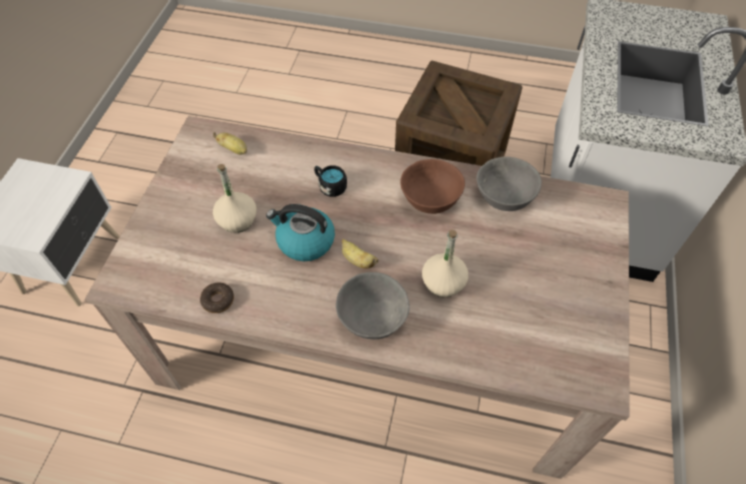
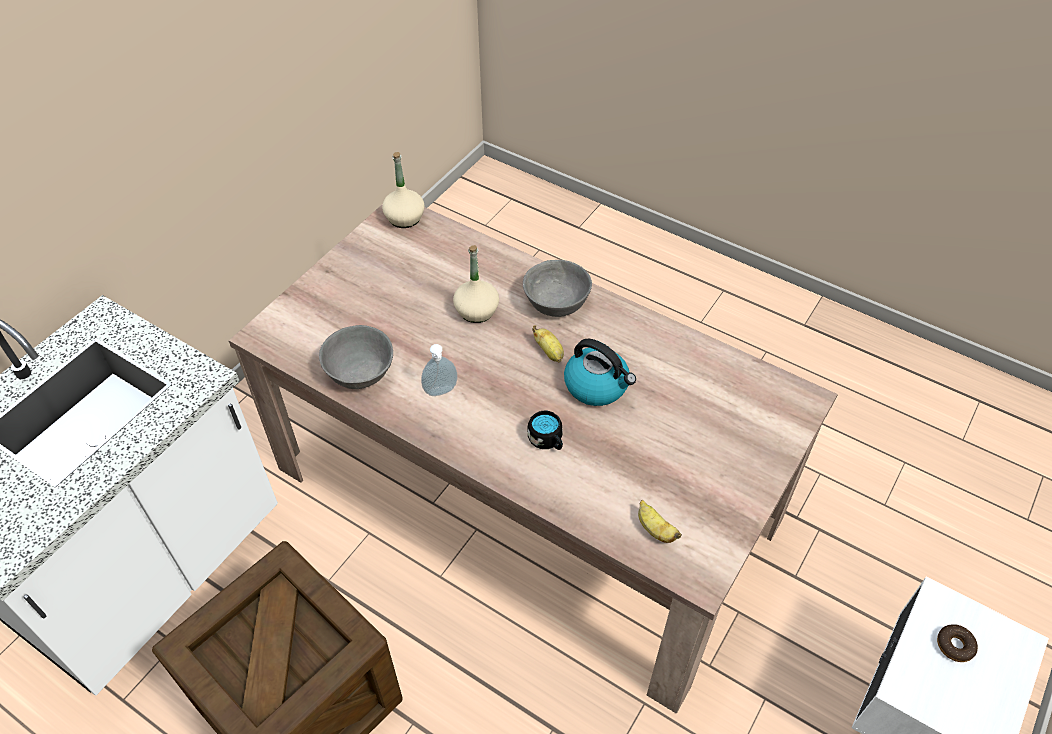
camera: 160 degrees left, 5 degrees down
donut [200,282,234,313] -> donut moved to [937,624,978,662]
beige bottle [213,164,257,233] -> beige bottle moved to [382,152,425,228]
brown bowl [400,159,465,214] -> soap dispenser [421,344,458,396]

